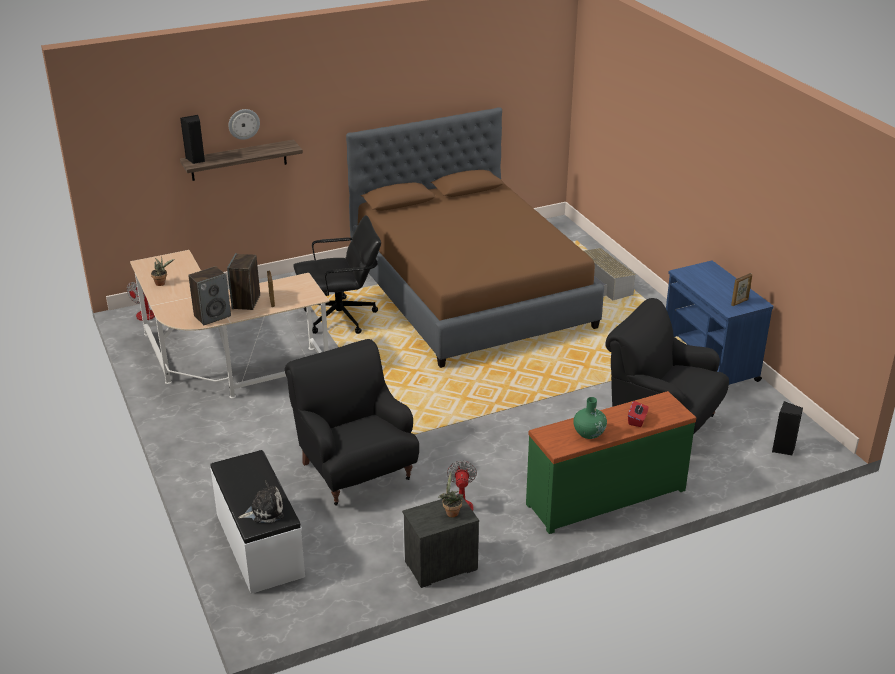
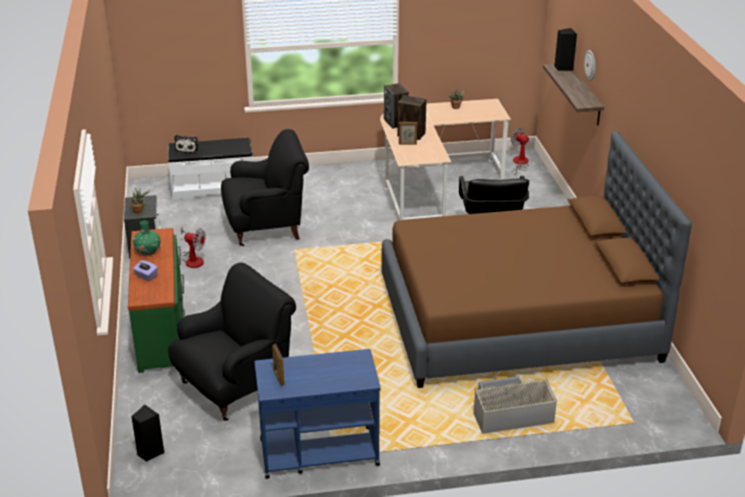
camera: 105 degrees right, 0 degrees up
red tissue box [628,401,649,427] -> purple tissue box [133,260,158,281]

